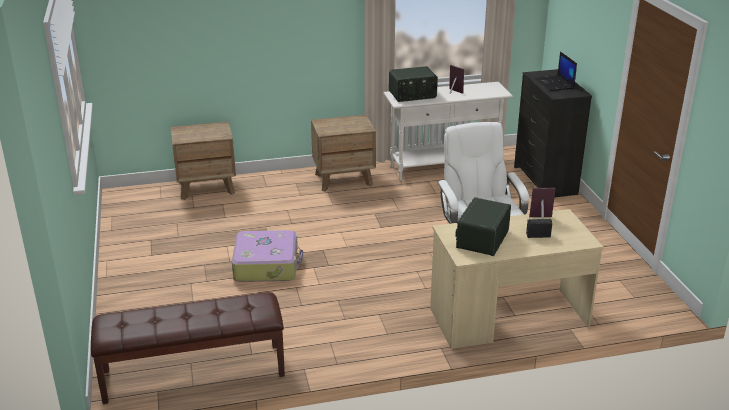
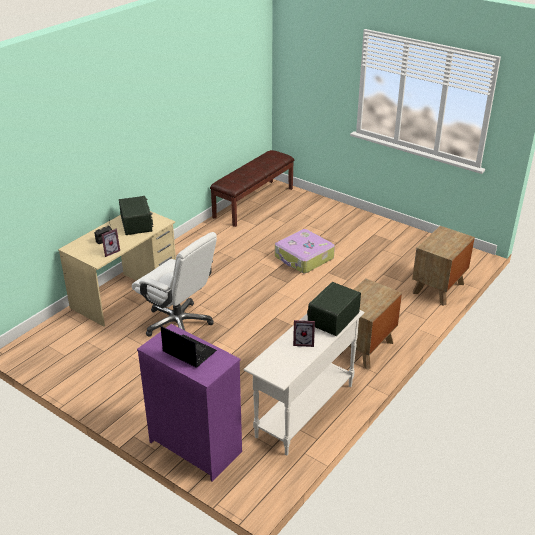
camera: 140 degrees right, 5 degrees up
black dresser [514,69,592,198] -> purple dresser [137,324,242,481]

